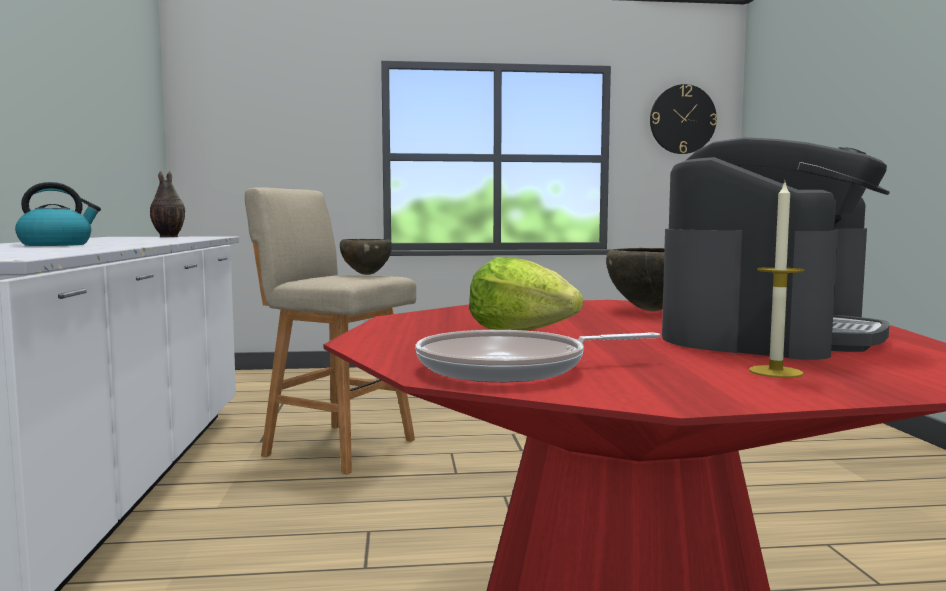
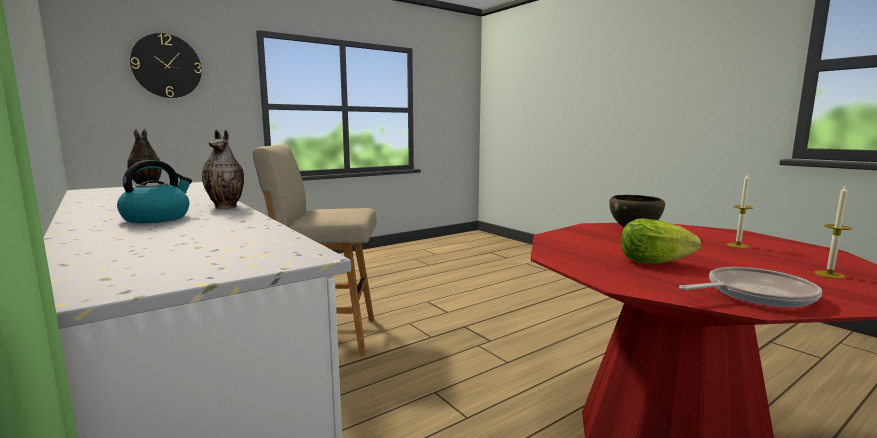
camera: 30 degrees left, 5 degrees up
brown bowl [340,239,392,275] -> none
frying pan [415,330,660,382] -> frying pan turned 150 degrees counterclockwise [679,267,822,307]
wall clock [650,84,717,154] -> wall clock moved to [130,33,202,98]
coffee machine [662,137,890,360] -> candle [727,173,753,248]
none -> vase [202,129,244,208]

